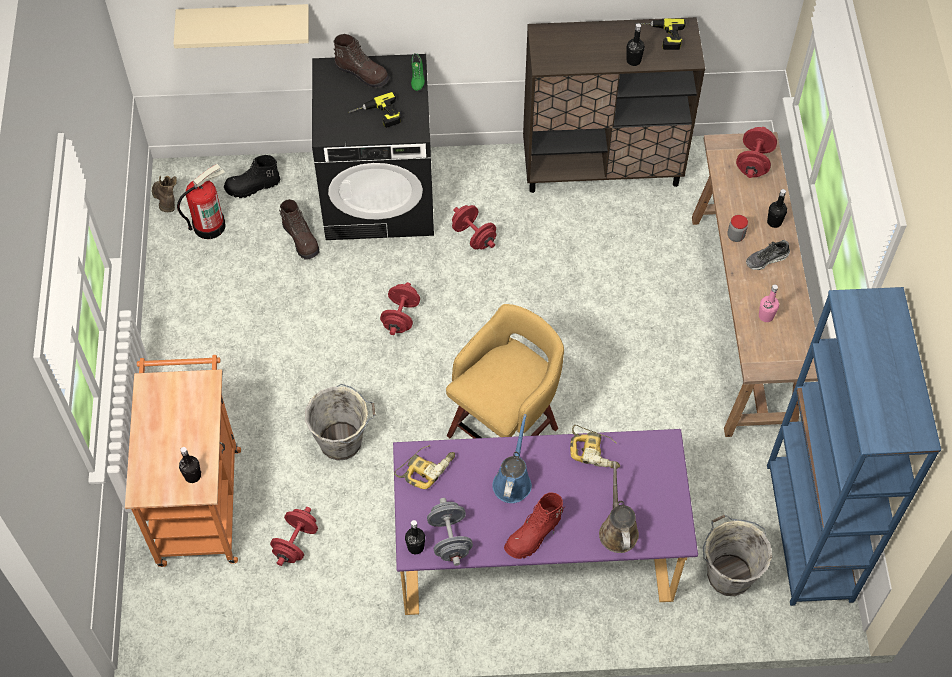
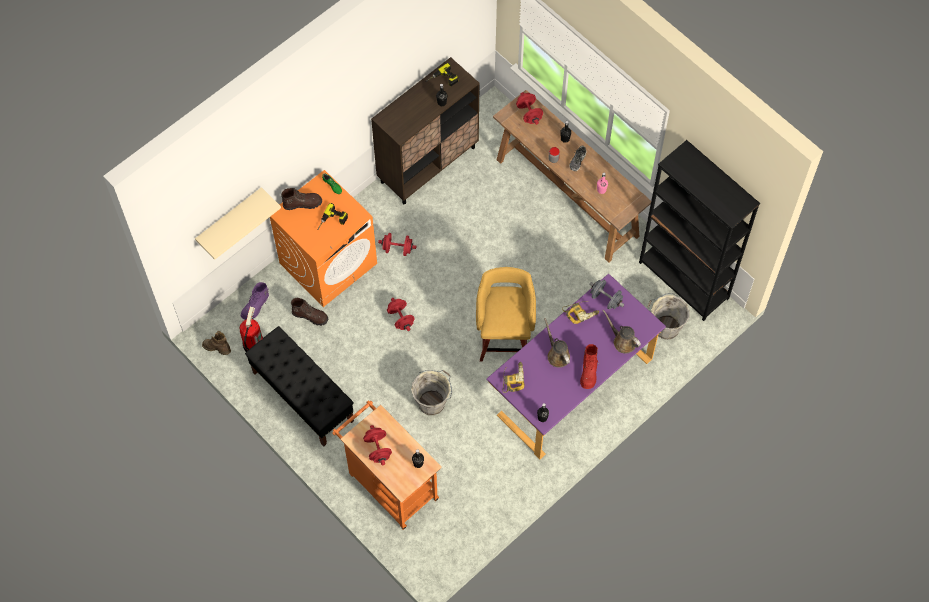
camera: 40 degrees left, 5 degrees up
black boot [224,155,280,198] -> purple boot [240,282,269,320]
red dumbbell [270,507,318,566] -> red dumbbell moved to [363,425,392,465]
black washing machine [312,54,434,240] -> orange washing machine [270,170,377,307]
grey dumbbell [427,498,473,566] -> grey dumbbell moved to [589,280,624,310]
blue watering can [492,414,532,503] -> brown watering can [544,318,570,368]
blue bookcase [767,287,941,606] -> black bookcase [639,140,760,321]
none -> black bench [245,326,354,447]

